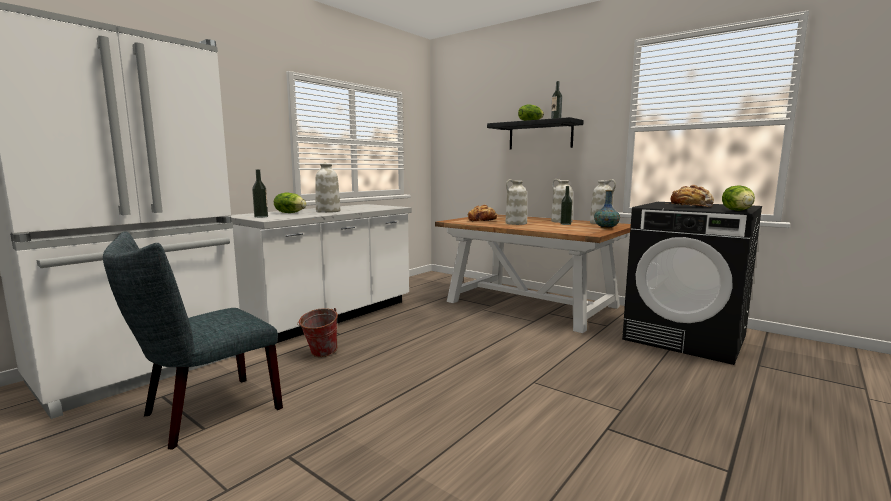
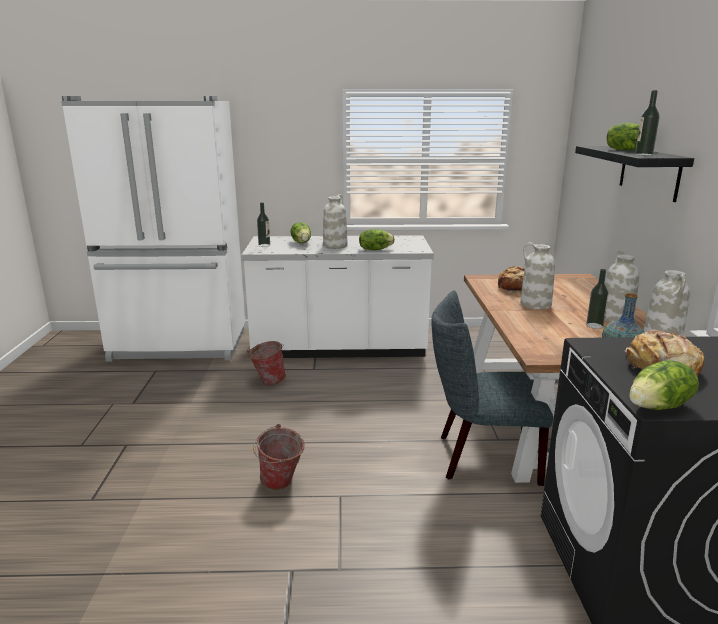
camera: 50 degrees right, 10 degrees up
grey chair [103,231,283,450] -> grey chair moved to [431,291,553,486]
none -> bucket [253,424,305,490]
none -> lettuce [359,229,395,250]

